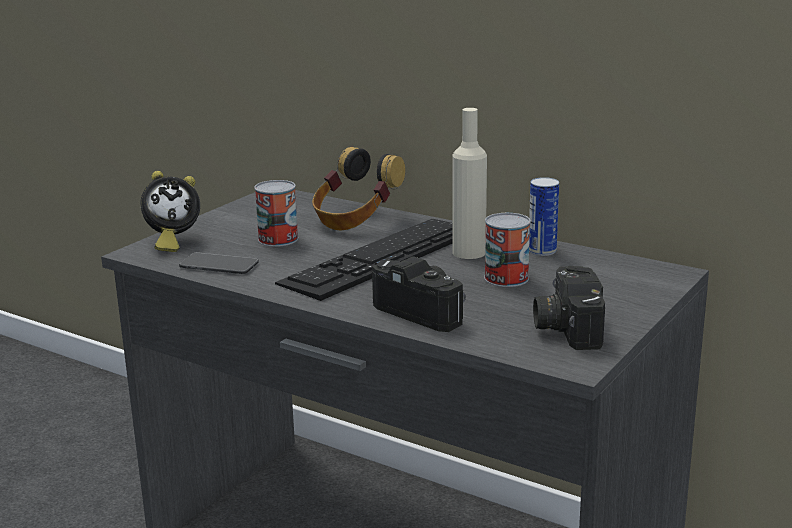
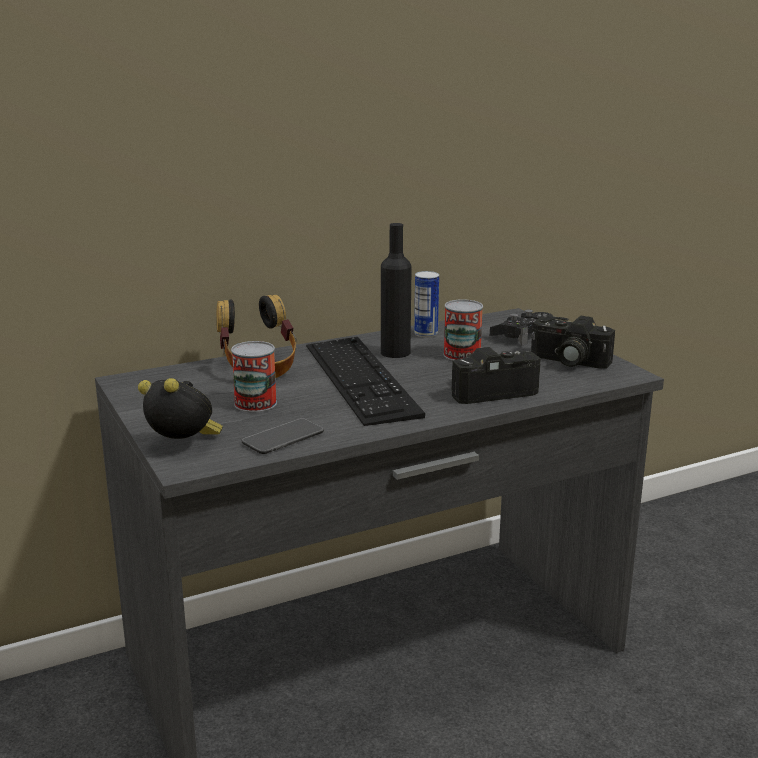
camera: 60 degrees left, 0 degrees up
alarm clock [140,171,200,252] -> alarm clock turned 75 degrees counterclockwise [138,378,223,439]
beige bottle [452,108,487,259] -> black bottle [381,223,412,358]
none -> black game controller [490,309,553,345]

